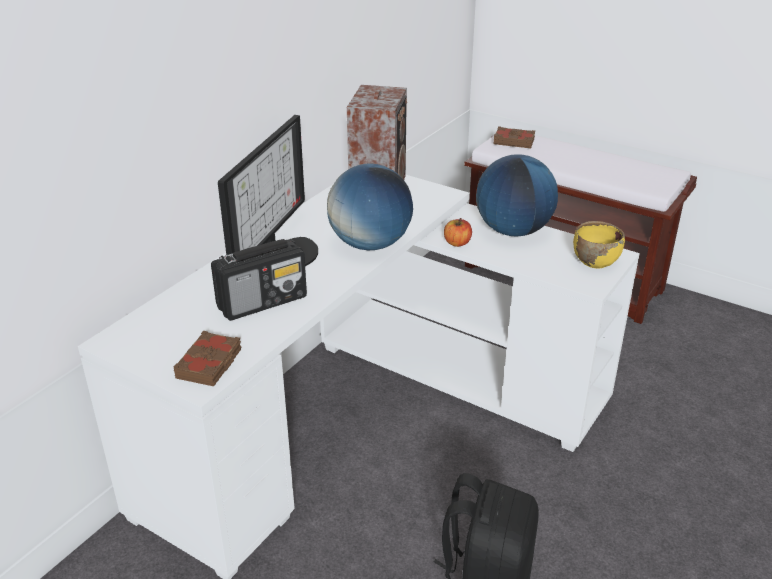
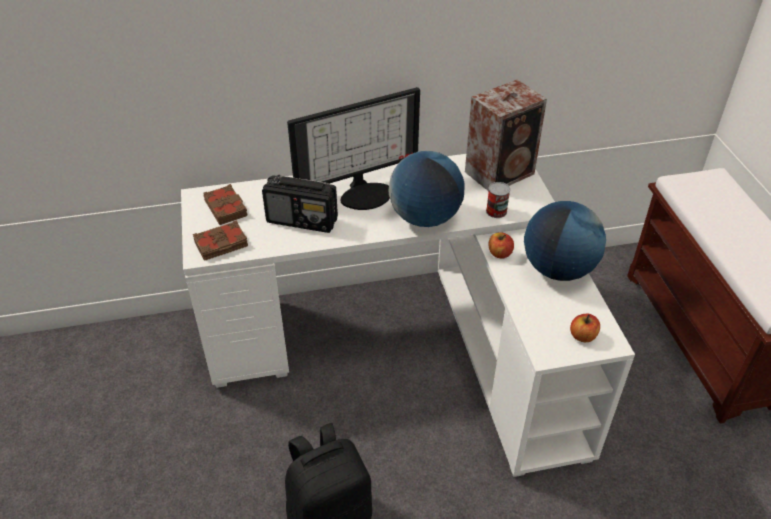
camera: 45 degrees right, 10 degrees up
brown book [494,126,535,148] -> brown book moved to [203,184,248,225]
yellow bowl [573,221,625,268] -> apple [570,314,600,342]
none -> can [486,182,510,218]

